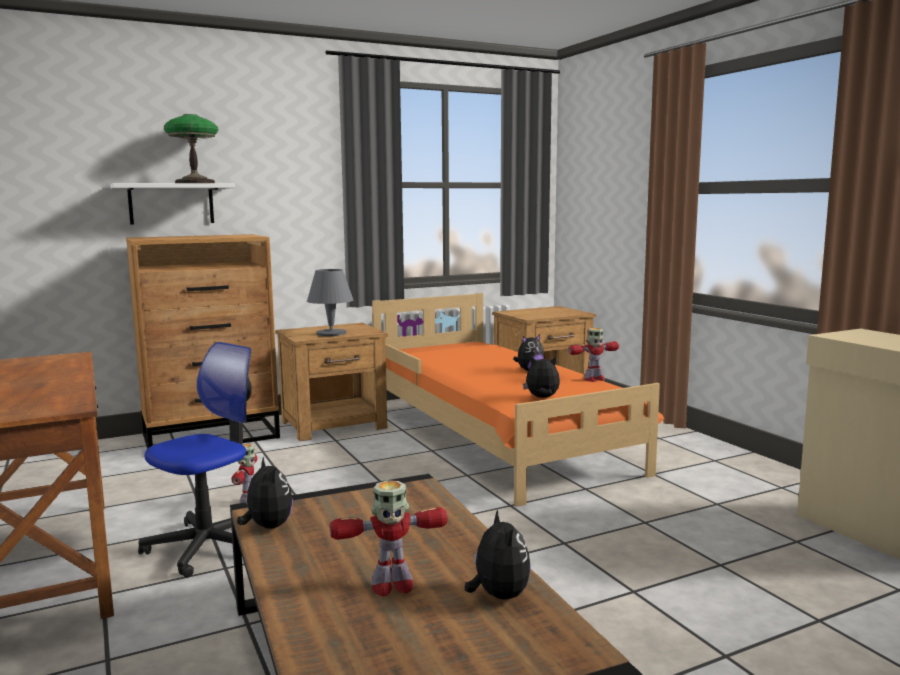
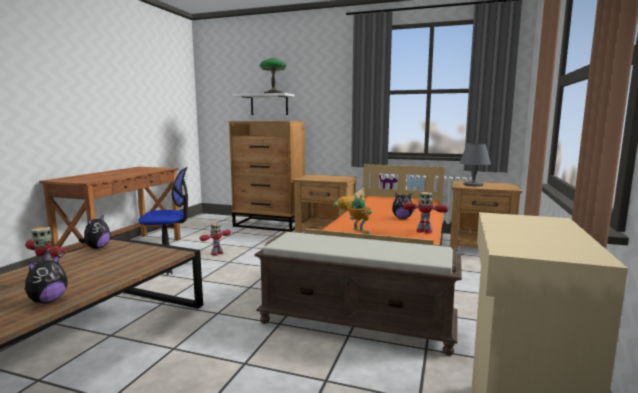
camera: 45 degrees right, 0 degrees up
grey table lamp [307,269,353,336] -> grey table lamp moved to [459,143,491,186]
plush toy [523,356,560,398] -> toy robot [334,193,372,234]
none -> brown bench [254,231,462,356]

